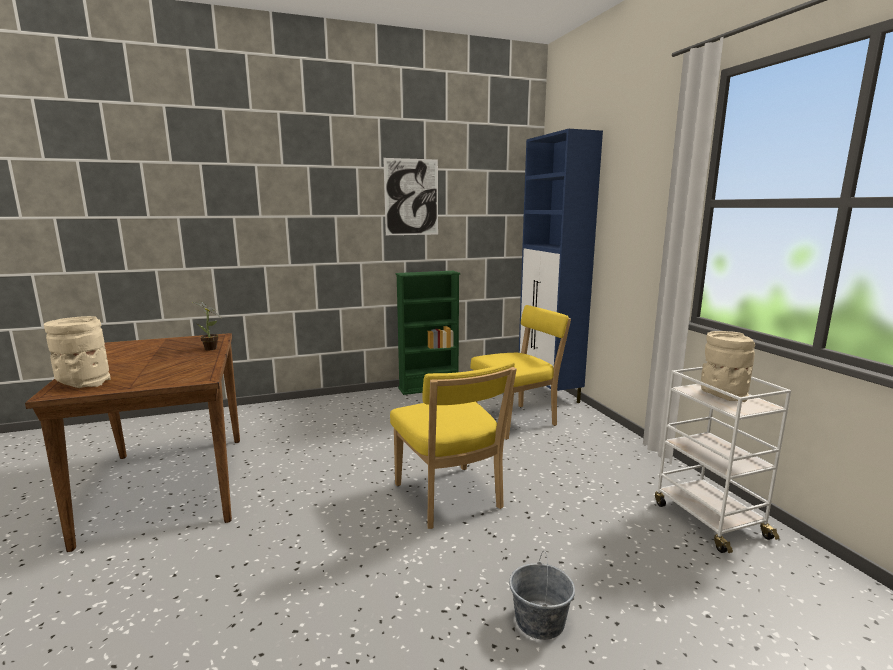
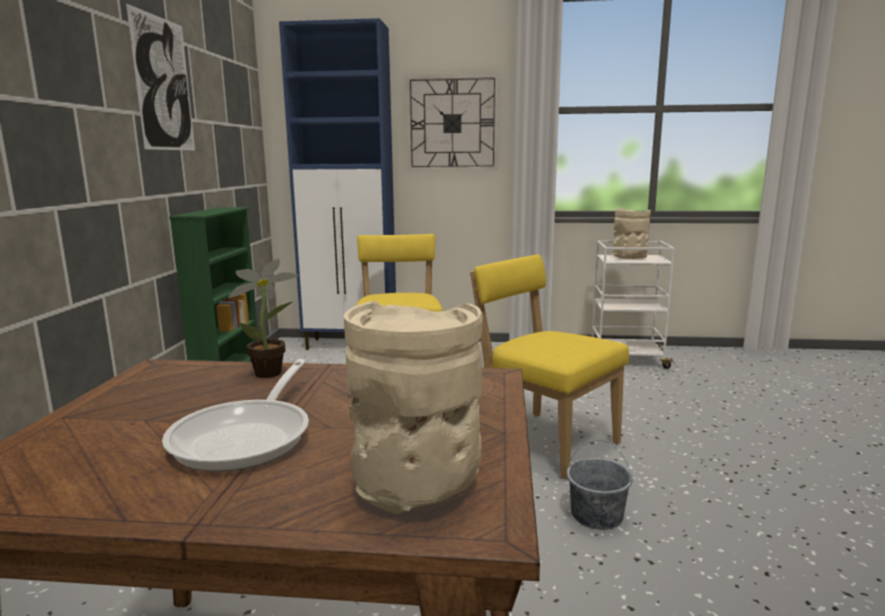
camera: 65 degrees left, 0 degrees up
yellow chair [390,361,517,529] -> yellow chair turned 135 degrees counterclockwise [470,254,629,479]
grey bucket [509,551,575,640] -> grey bucket moved to [567,440,633,530]
none -> frying pan [162,359,309,472]
none -> wall clock [406,74,499,170]

